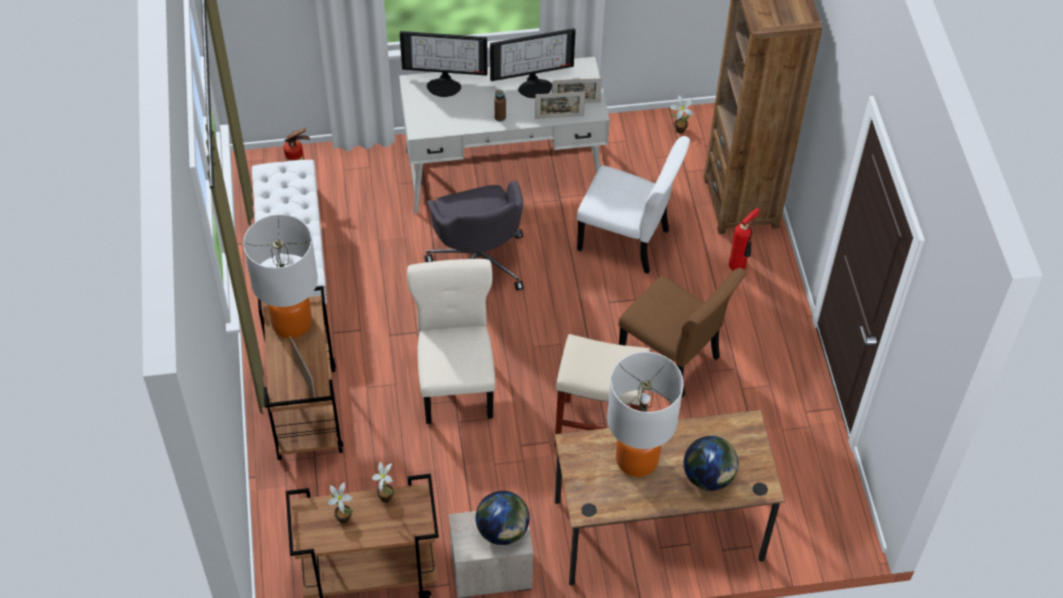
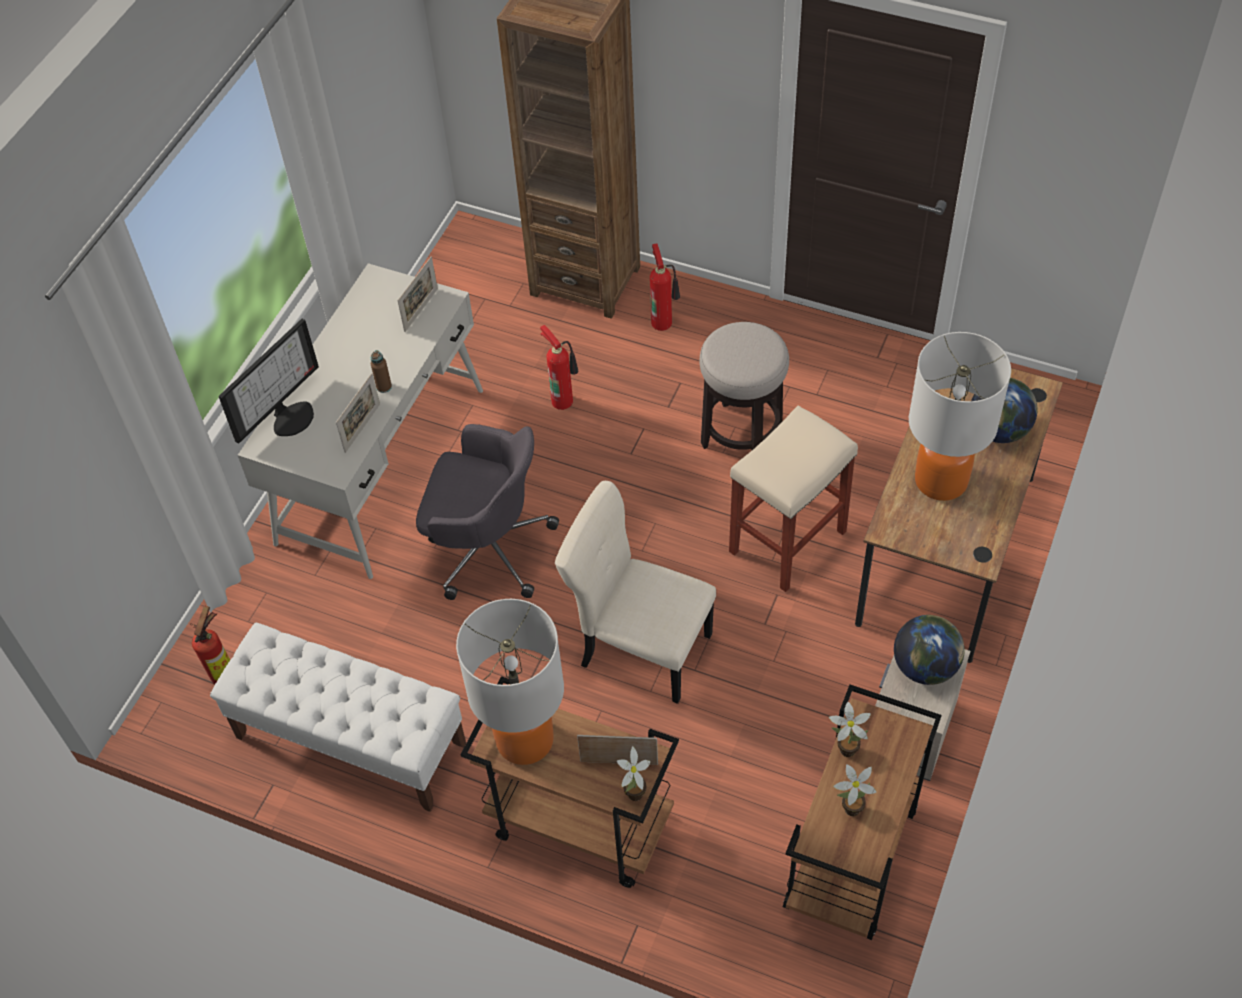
camera: 55 degrees left, 0 degrees up
monitor [490,28,576,98] -> none
picture frame [535,92,585,119] -> picture frame moved to [336,373,380,453]
white chair [577,136,690,274] -> fire extinguisher [540,325,578,410]
brown chair [619,268,746,398] -> stool [699,322,789,451]
potted plant [670,96,693,134] -> potted plant moved to [617,746,650,801]

